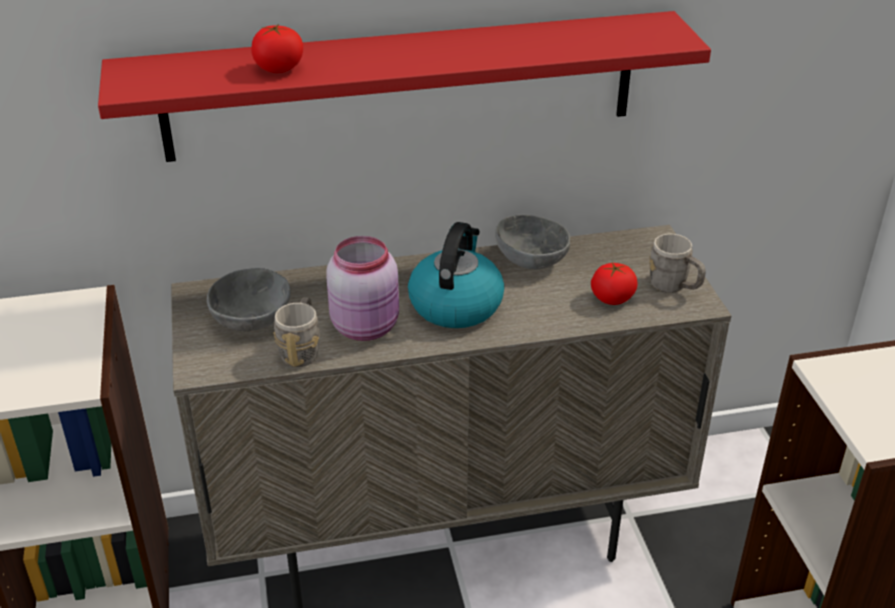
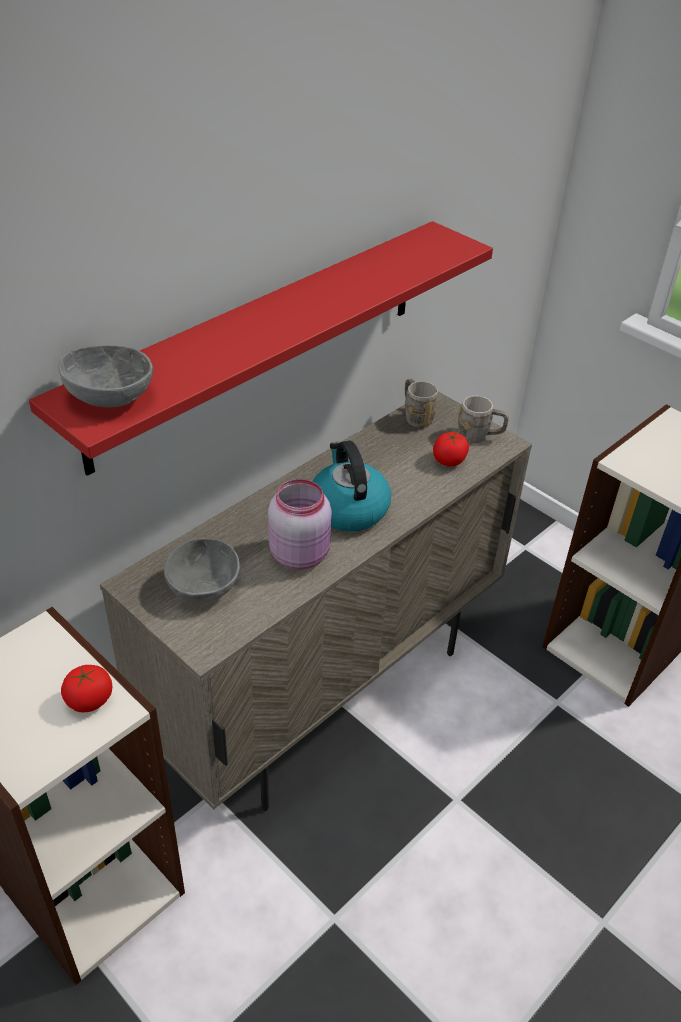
camera: 35 degrees left, 5 degrees up
tomato [251,24,303,73] -> tomato moved to [61,665,112,712]
grey mug [273,297,320,367] -> grey mug moved to [405,379,438,428]
grey bowl [495,215,571,269] -> grey bowl moved to [58,345,153,408]

